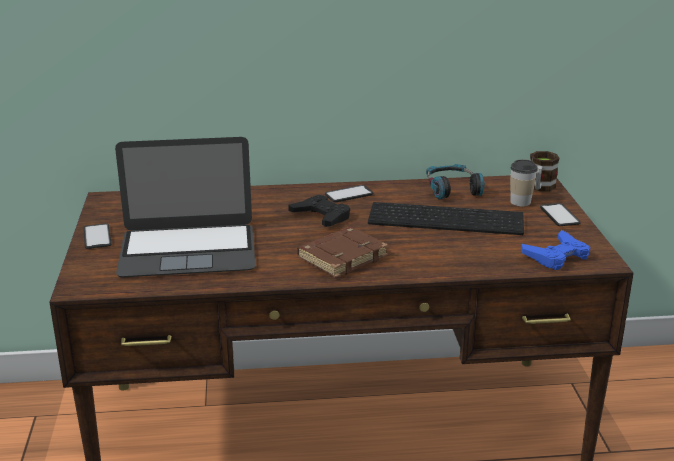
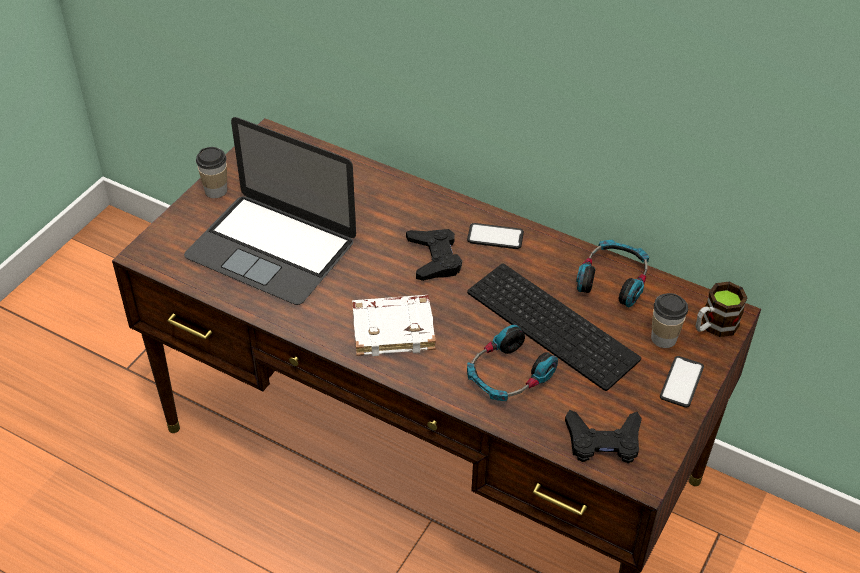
camera: 35 degrees right, 20 degrees up
phone [83,223,111,249] -> cup [196,147,227,198]
brown book [297,227,388,278] -> white book [352,295,436,356]
blue game controller [521,230,590,270] -> black game controller [565,410,642,463]
none -> headphones [467,325,558,401]

